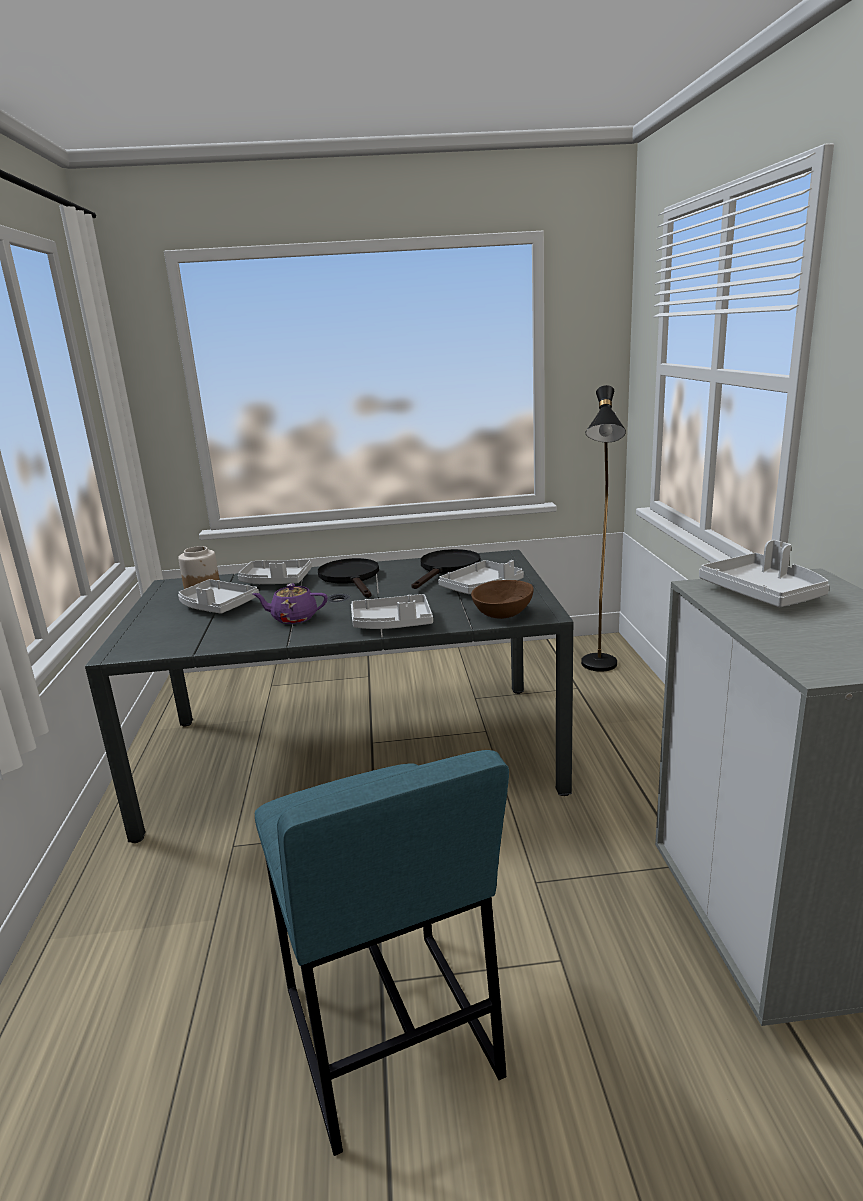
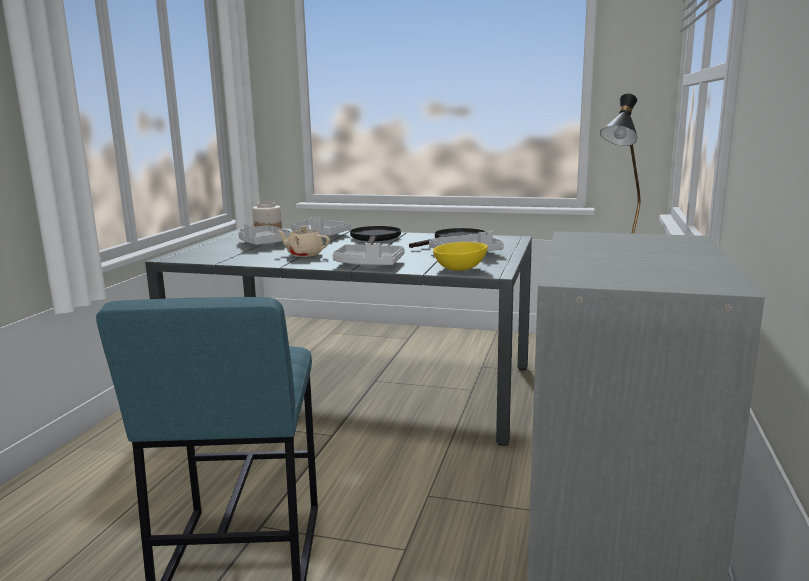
camera: 20 degrees right, 5 degrees down
purple teapot [253,583,328,624] -> beige teapot [277,226,330,257]
brown bowl [471,580,534,619] -> yellow bowl [433,242,488,271]
grey tray [699,540,829,607] -> none

